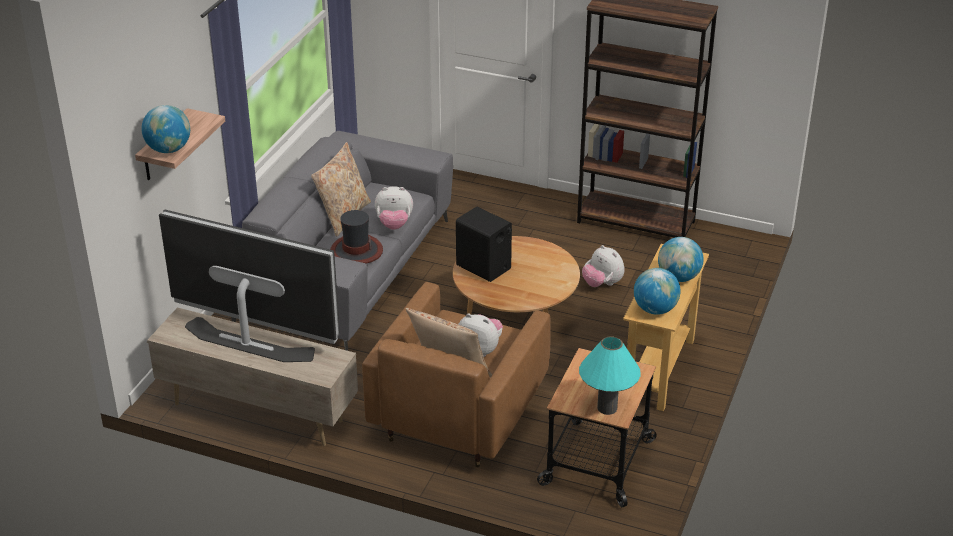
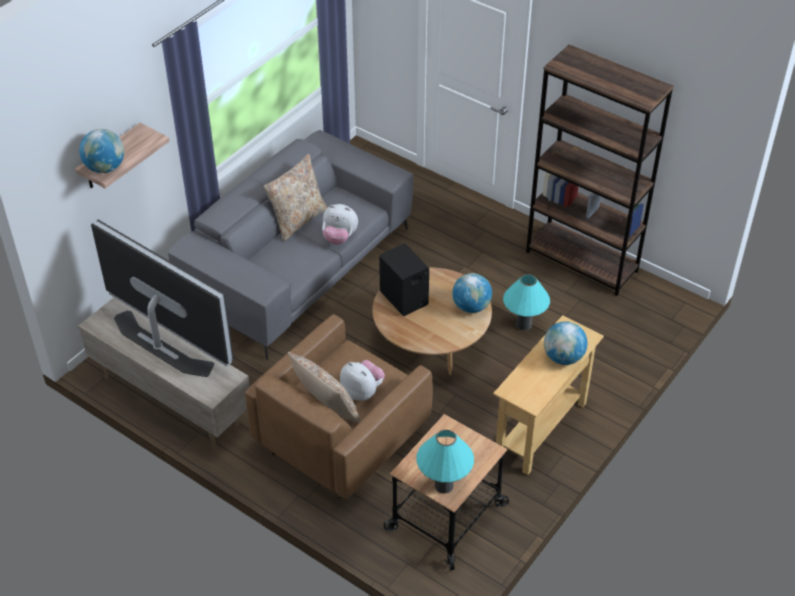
camera: 15 degrees right, 10 degrees up
hat [330,210,383,264] -> none
plush toy [582,245,624,287] -> turquoise table lamp [503,274,550,330]
globe [634,268,681,315] -> globe moved to [452,273,492,313]

